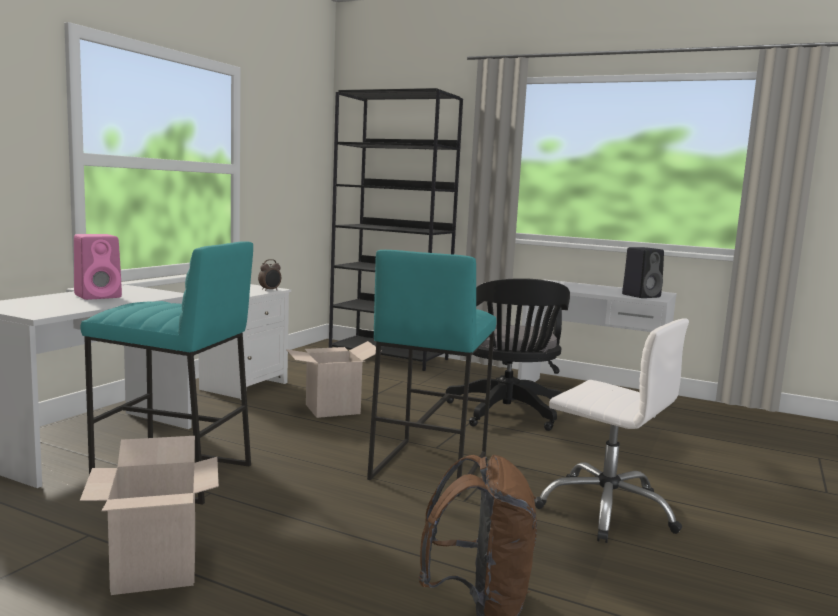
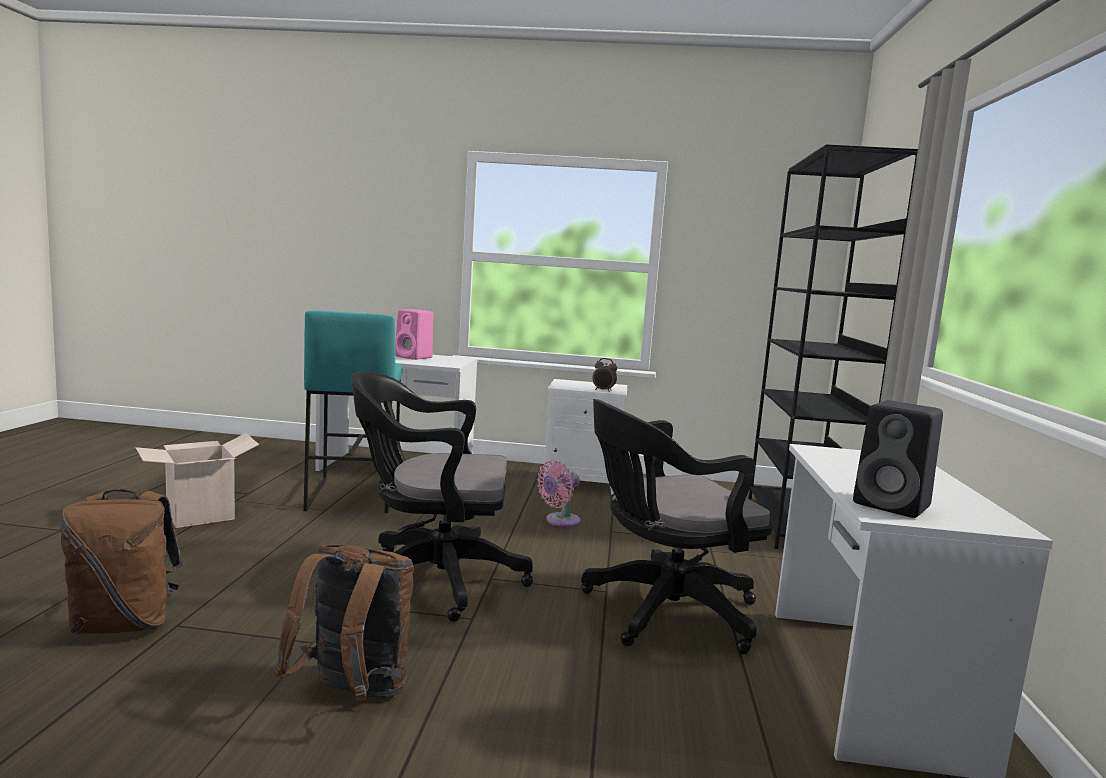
camera: 70 degrees right, 0 degrees up
cardboard box [286,341,382,418] -> pink fan [537,460,581,527]
turquoise stool [367,250,496,497] -> black office chair [351,371,533,622]
white office chair [534,318,689,543] -> brown backpack [274,544,414,701]

